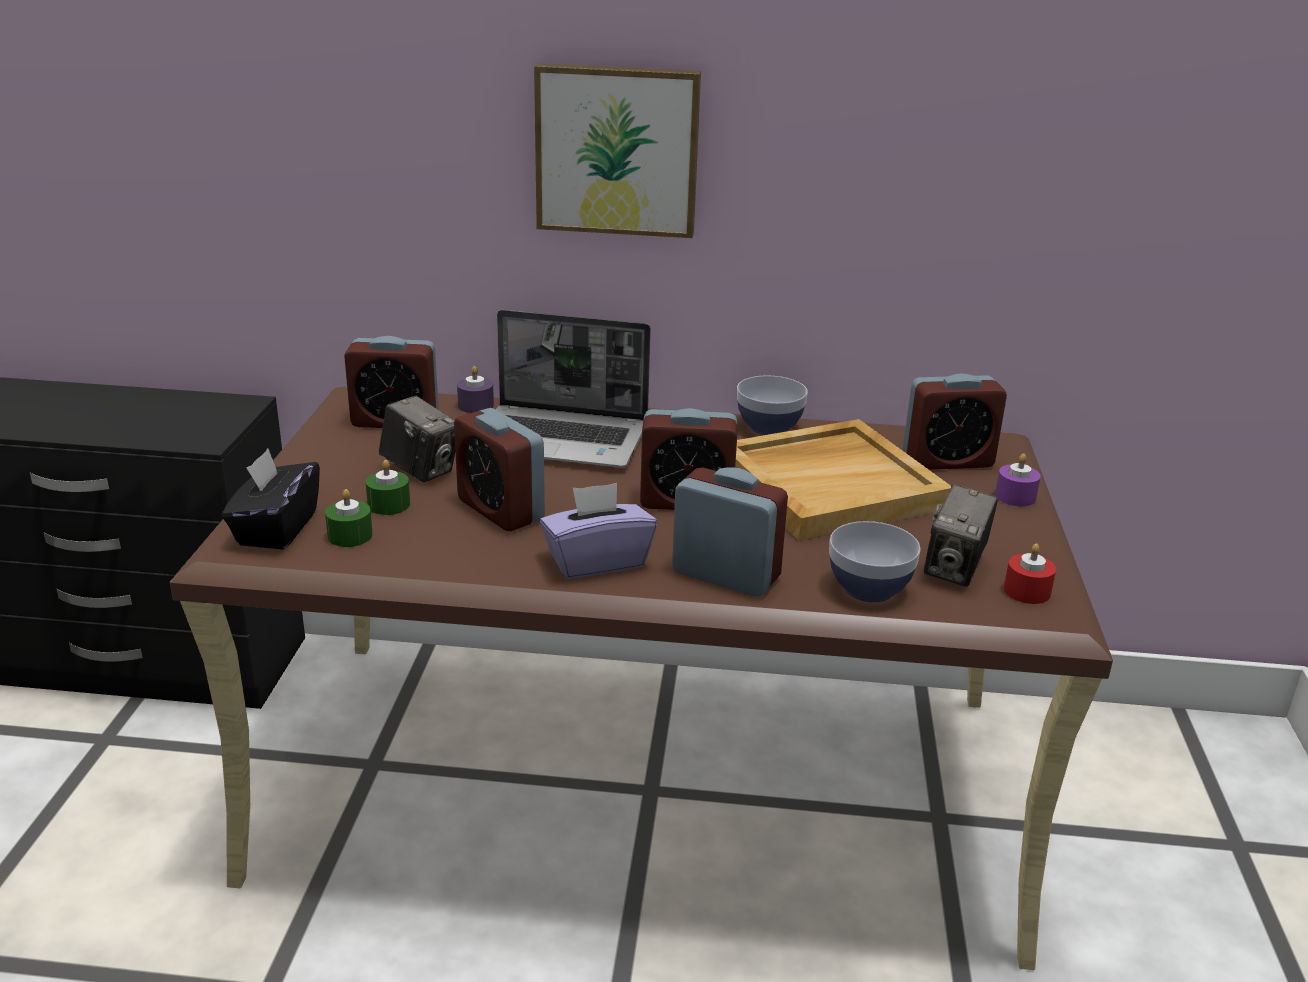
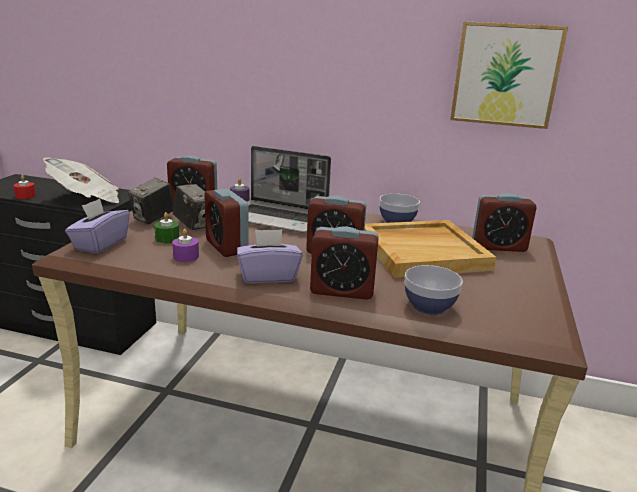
camera: 10 degrees right, 5 degrees down
black tissue box [222,449,320,550] -> purple tissue box [65,198,130,254]
green candle [325,489,373,547] -> none
picture [534,63,701,238] -> picture moved to [450,21,568,129]
alarm clock [672,467,788,597] -> alarm clock turned 150 degrees clockwise [310,226,379,300]
camera [924,484,998,587] -> camera moved to [128,178,174,225]
purple candle [995,453,1041,506] -> purple candle moved to [172,229,199,262]
red candle [1004,543,1056,604] -> red candle moved to [14,175,36,199]
none -> newspaper [43,157,119,203]

